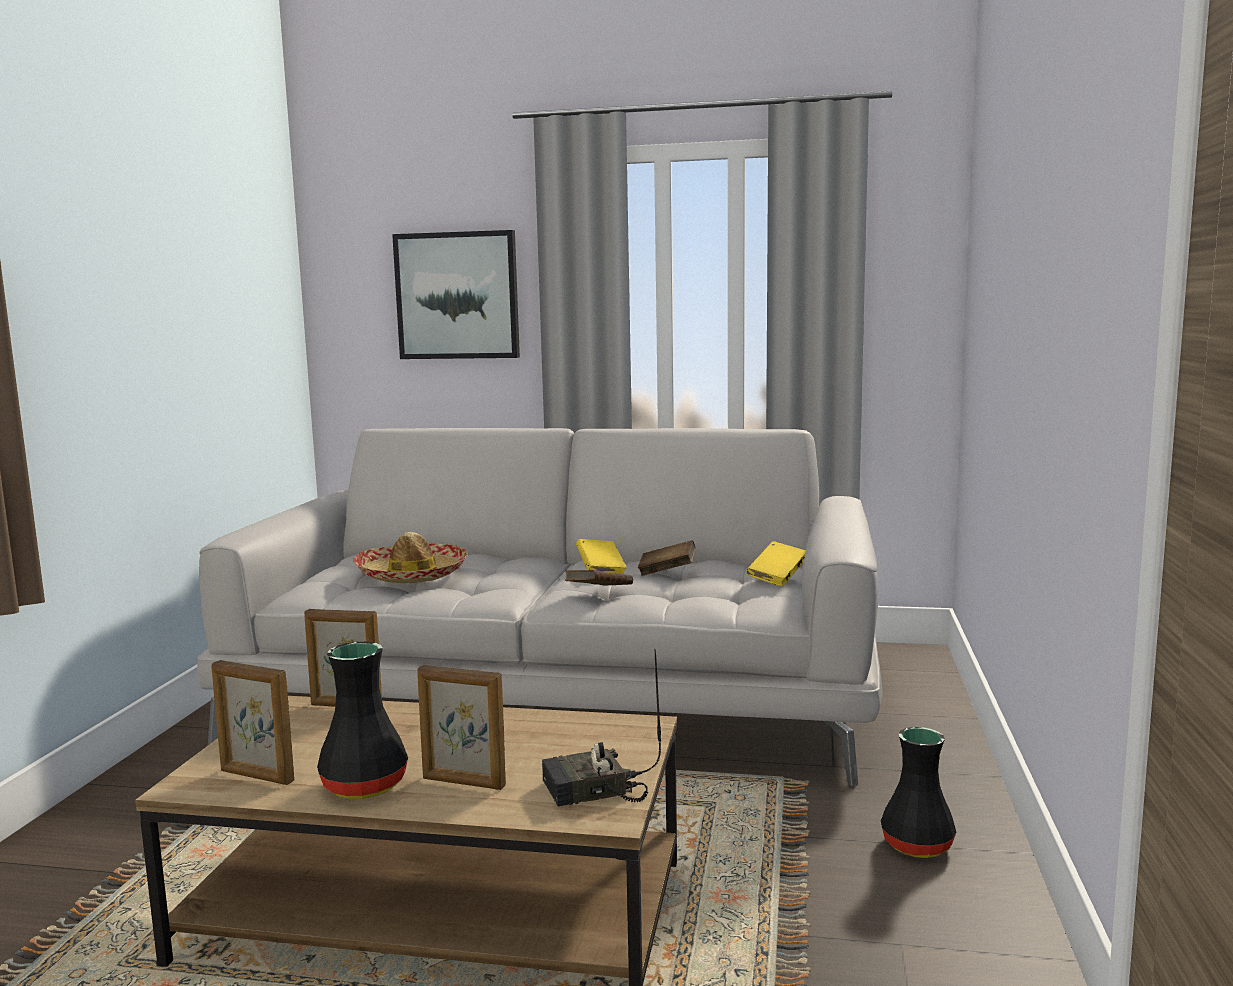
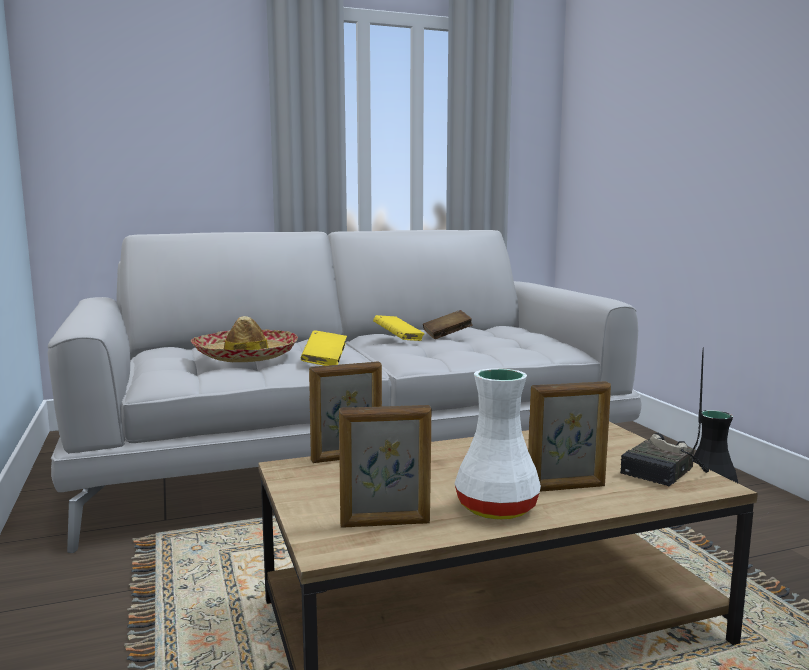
camera: 30 degrees left, 0 degrees up
black vase [317,642,408,799] -> white vase [454,368,541,520]
picture [392,230,520,359] -> none
brown book [565,570,633,585] -> none
yellow book [746,541,806,586] -> yellow book moved to [301,330,347,366]

